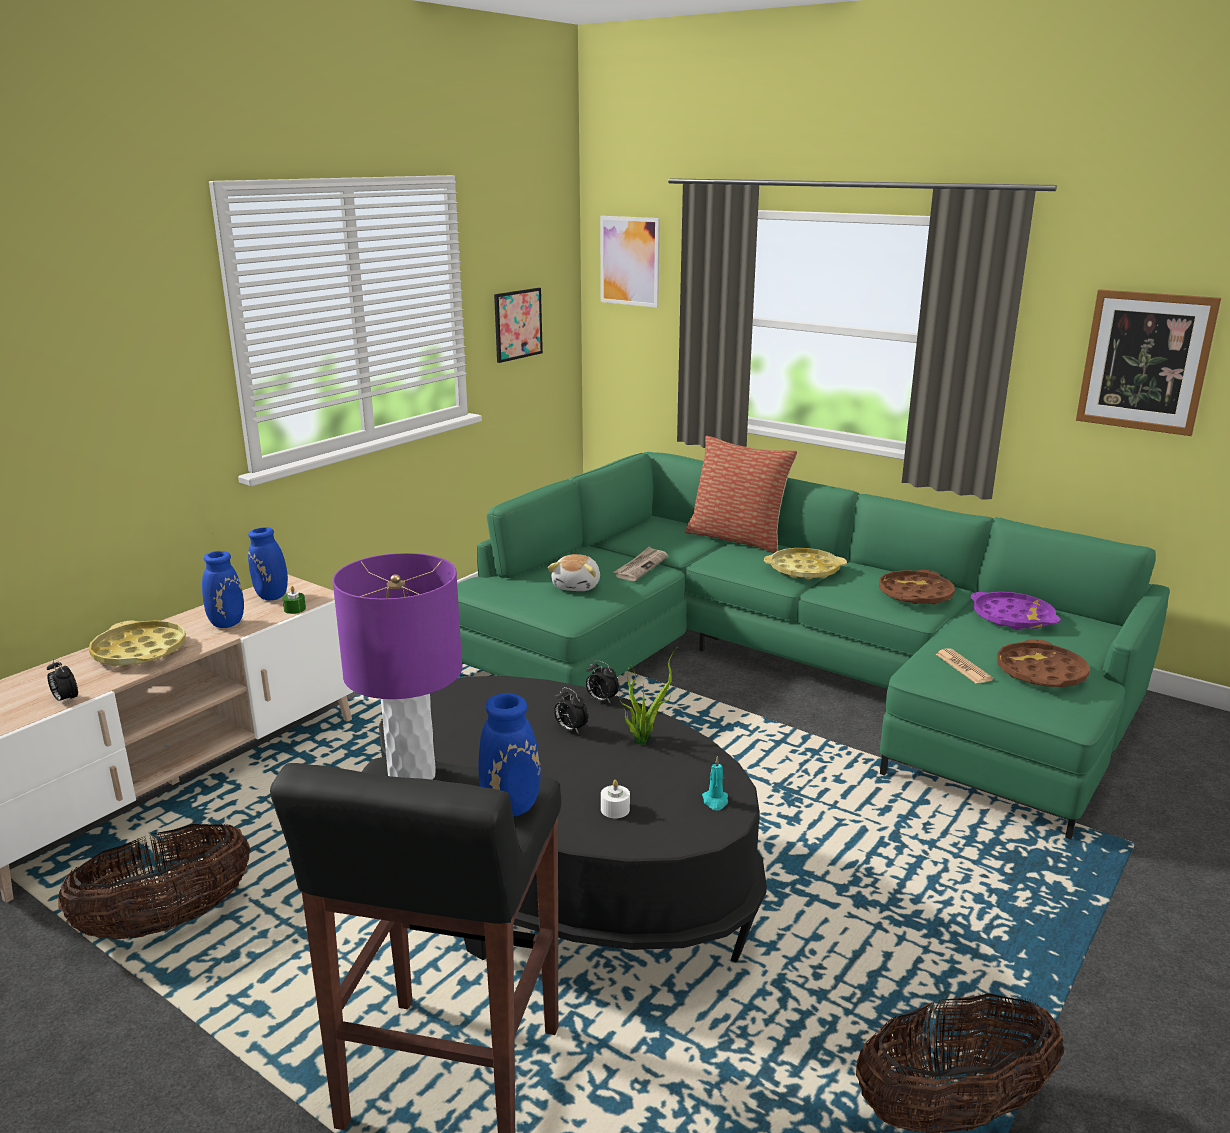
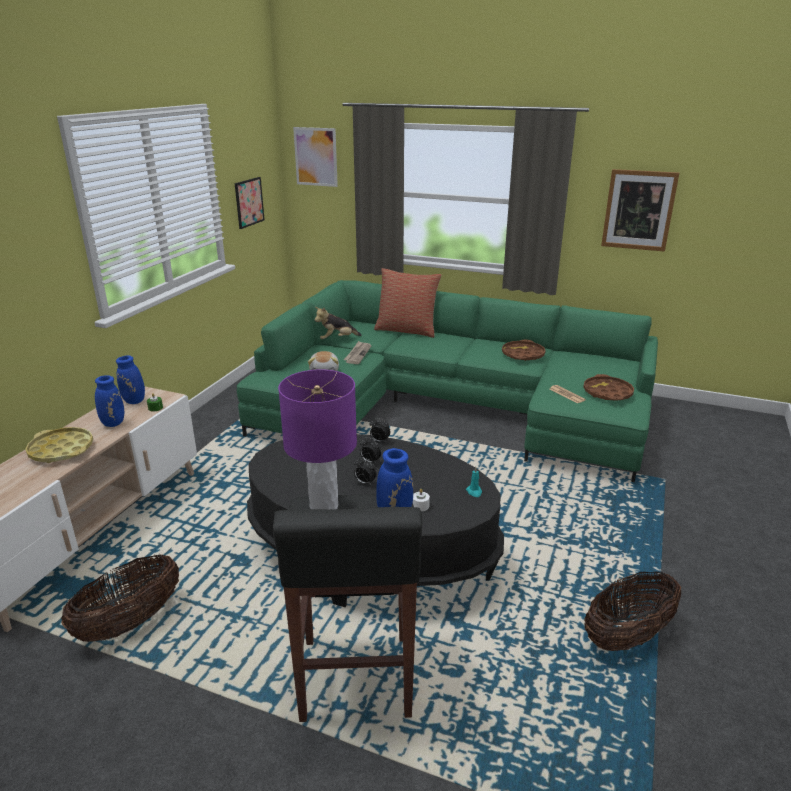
camera: 15 degrees left, 5 degrees up
alarm clock [47,658,78,704] -> alarm clock moved to [354,457,377,486]
potted plant [620,647,678,745] -> none
yellow tray [764,548,847,579] -> none
purple tray [971,592,1060,630] -> none
none -> plush toy [314,307,362,339]

